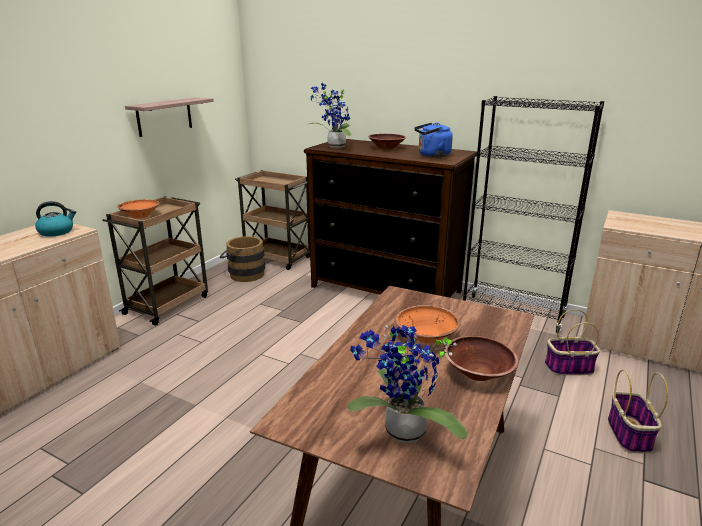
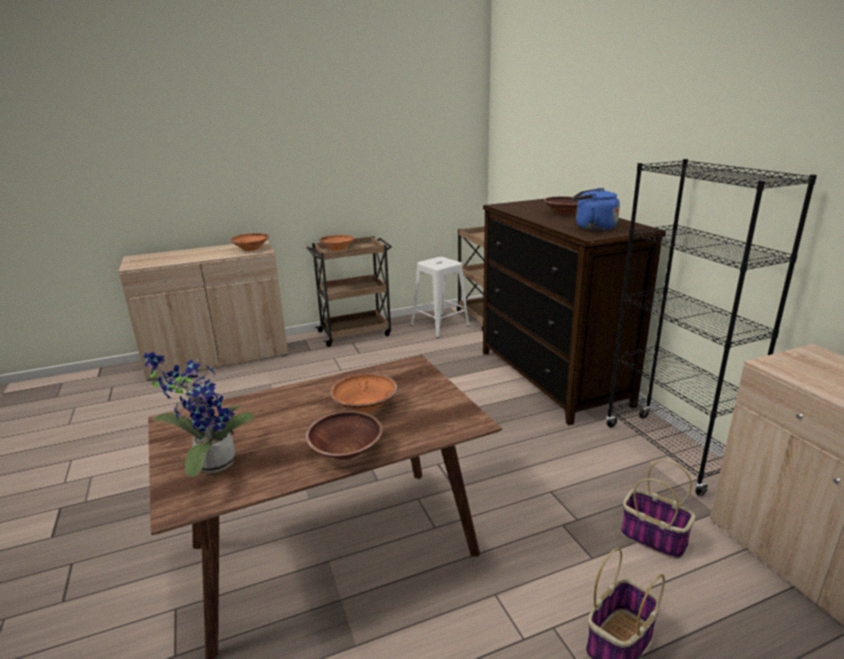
camera: 40 degrees right, 0 degrees up
kettle [35,201,76,237] -> orange bowl [230,233,269,251]
shelf [125,97,214,137] -> none
brown bucket [220,236,265,282] -> white stool [410,257,470,338]
potted plant [309,83,351,148] -> none

